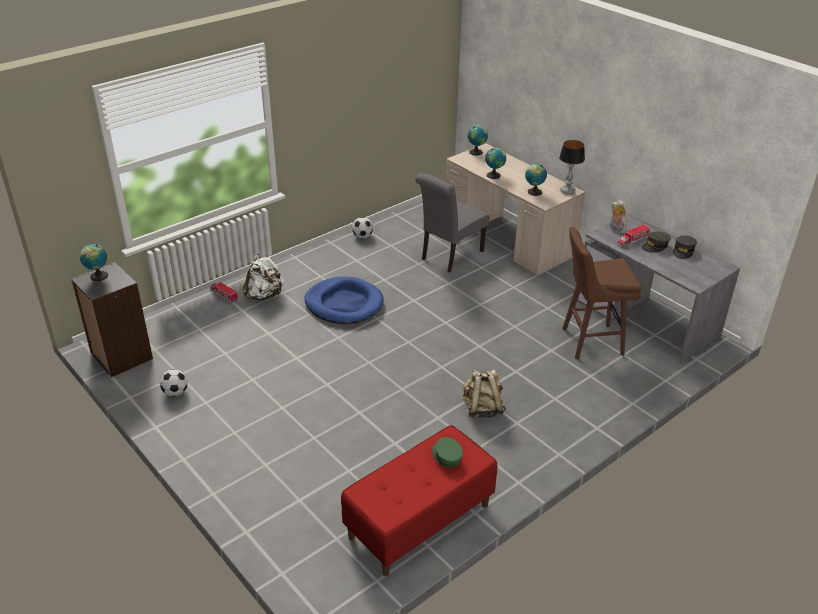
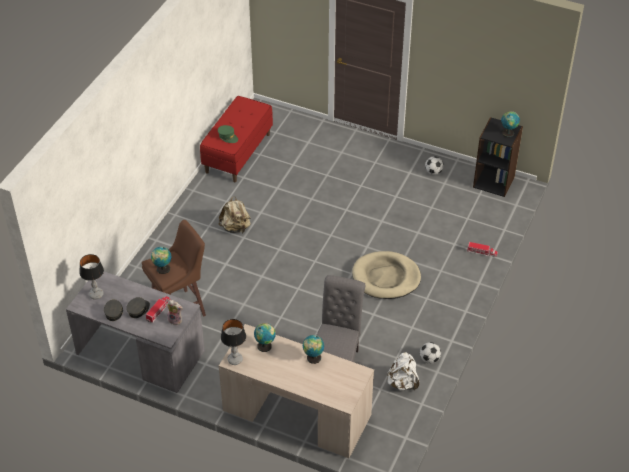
camera: 155 degrees right, 10 degrees up
white backpack [243,253,284,301] -> white backpack moved to [387,352,419,391]
blue dog bed [304,277,384,324] -> beige dog bed [352,251,421,299]
globe [468,125,488,156] -> globe moved to [151,247,171,274]
none -> table lamp [79,254,104,300]

